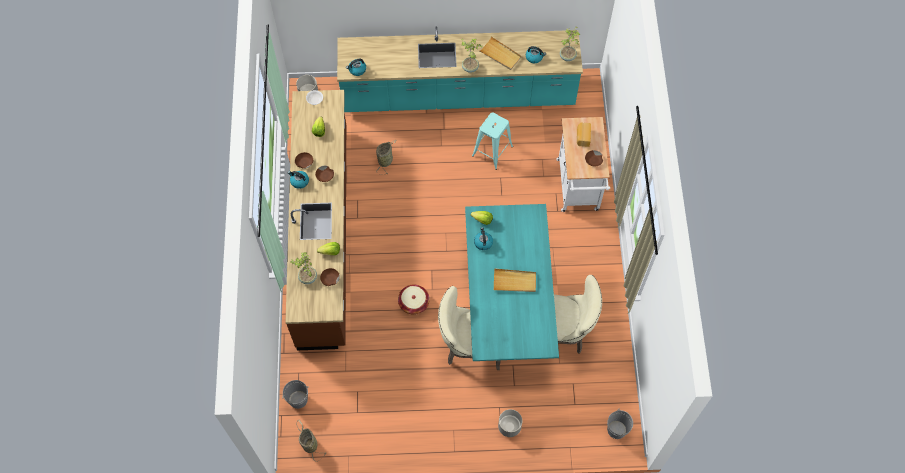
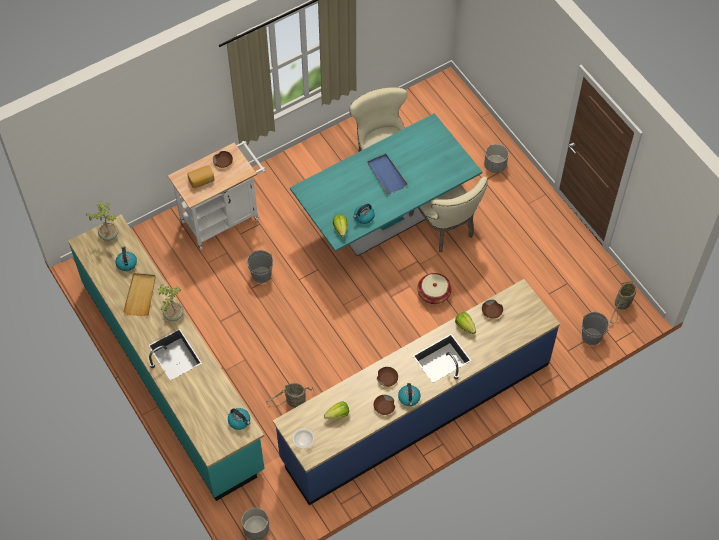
camera: 120 degrees left, 5 degrees down
brown counter [285,90,346,350] -> blue counter [273,279,560,505]
potted plant [290,252,317,284] -> none
turquoise stool [472,112,513,170] -> none
beige tray [494,268,536,292] -> blue tray [368,154,408,194]
grey bucket [607,408,633,439] -> grey bucket moved to [247,250,273,283]

